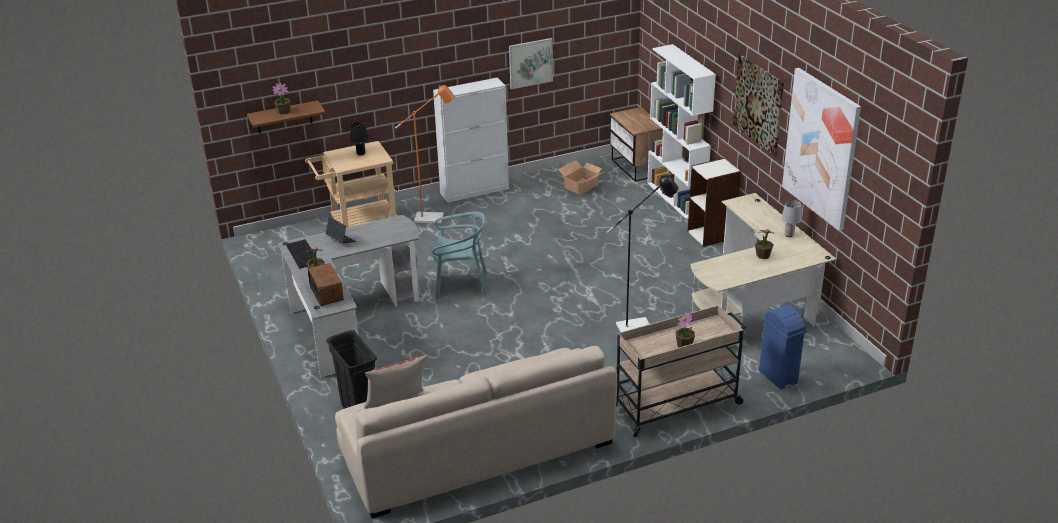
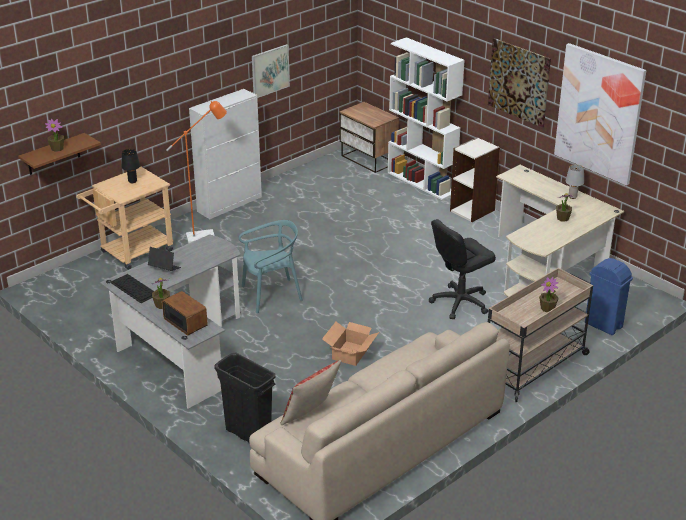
camera: 20 degrees left, 0 degrees up
cardboard box [558,160,604,195] -> cardboard box moved to [322,322,379,366]
black floor lamp [607,175,678,332] -> black office chair [429,219,496,319]

